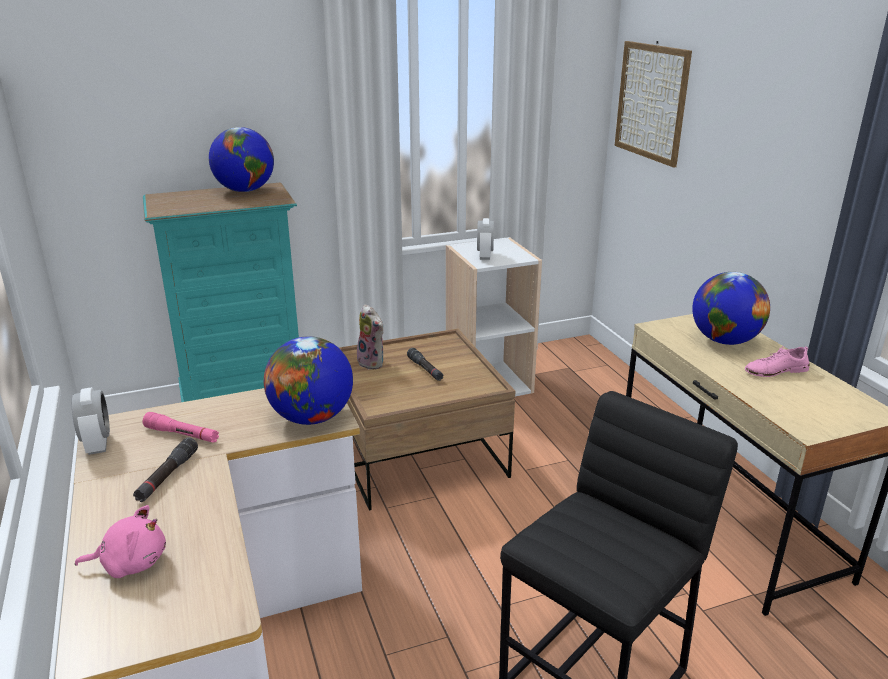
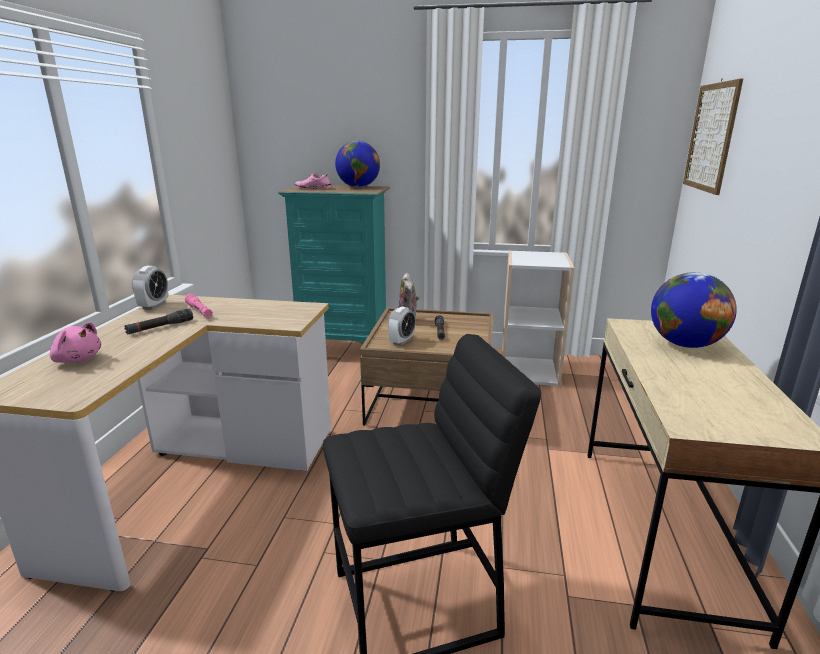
camera: 30 degrees right, 5 degrees down
globe [264,336,353,425] -> none
alarm clock [477,218,494,260] -> alarm clock moved to [388,307,416,346]
pink shoe [745,346,810,377] -> pink shoe moved to [295,173,332,189]

